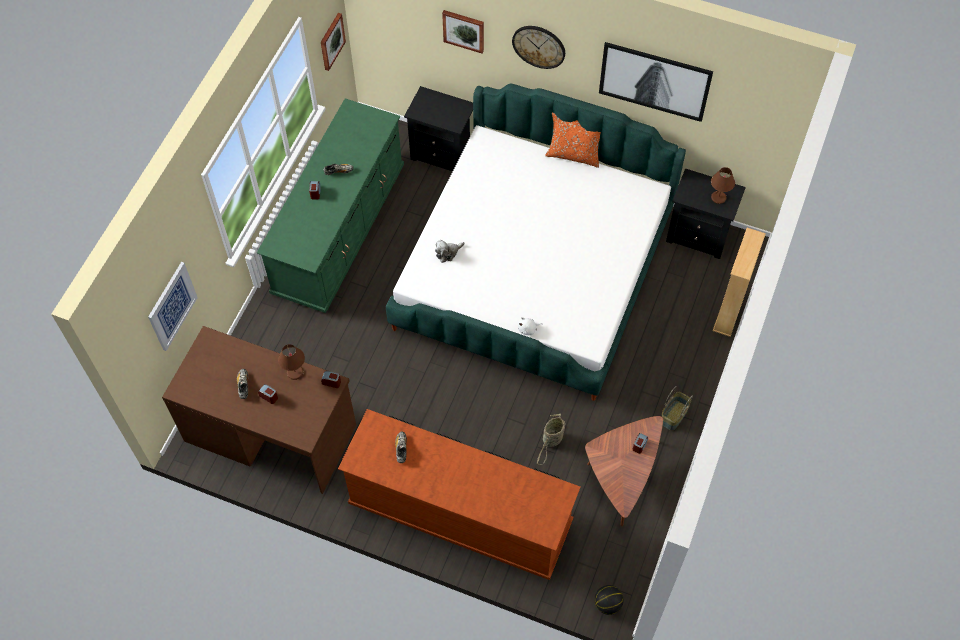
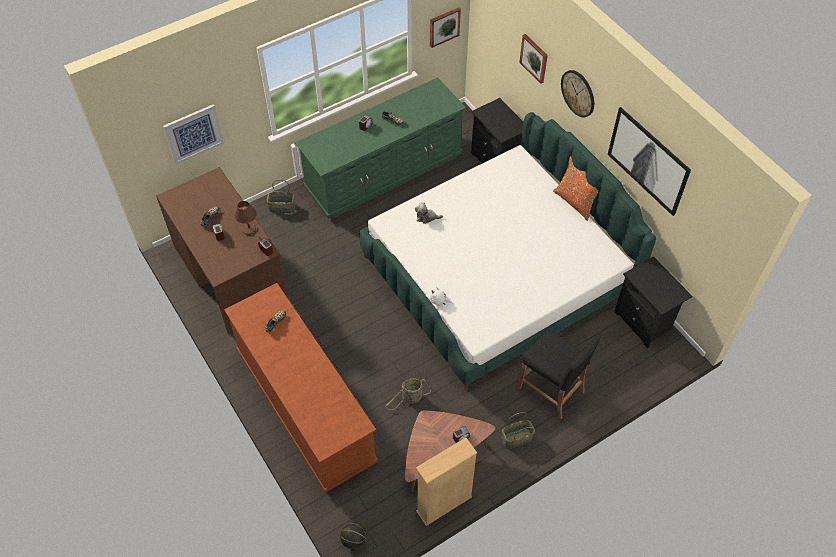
camera: 35 degrees right, 5 degrees down
brown table lamp [711,167,735,204] -> none
beige bookcase [713,228,766,337] -> beige bookcase moved to [416,438,477,526]
none -> basket [267,180,295,213]
none -> black stool [517,329,600,419]

